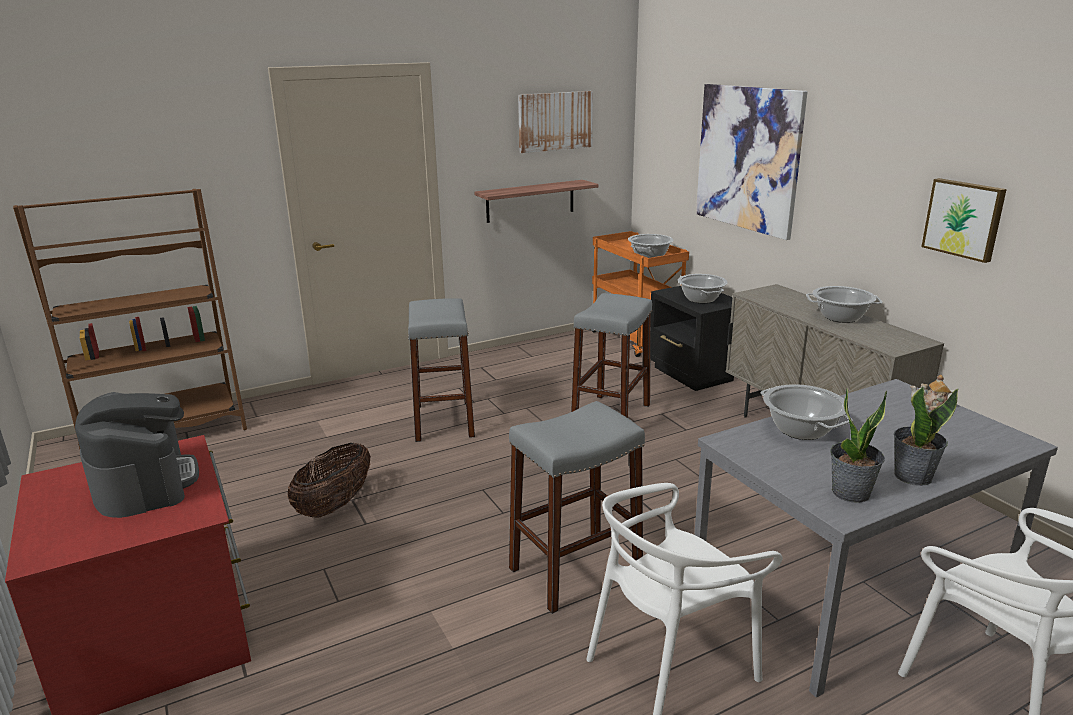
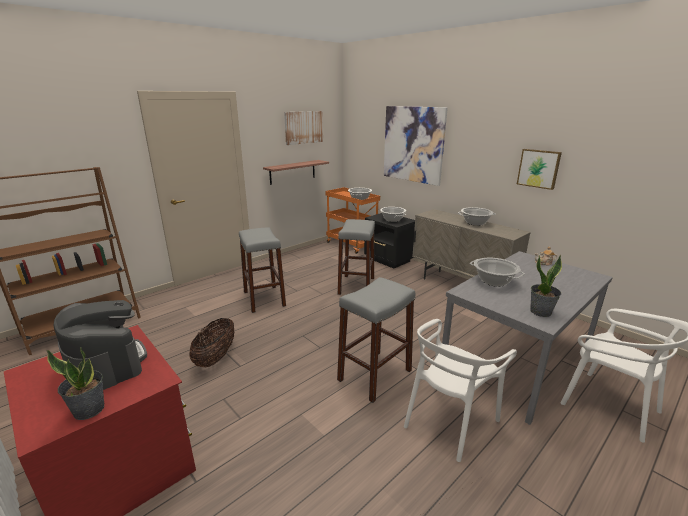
camera: 15 degrees left, 0 degrees up
potted plant [894,386,959,486] -> potted plant moved to [46,348,104,420]

